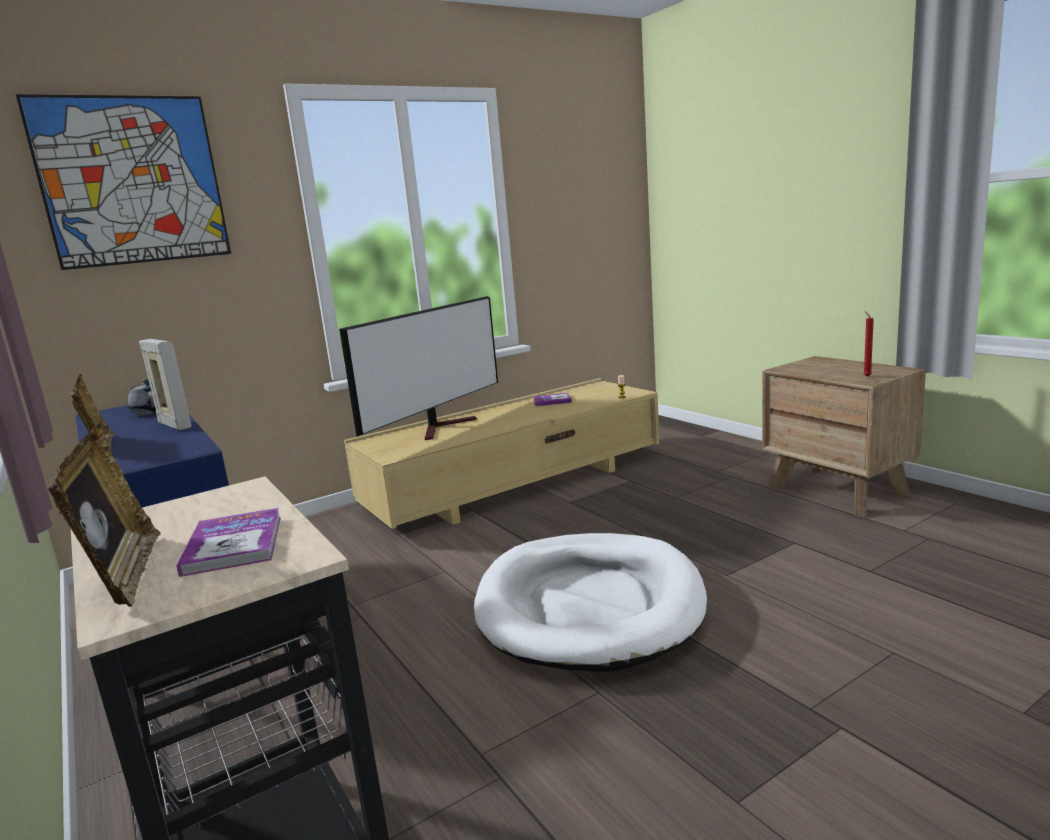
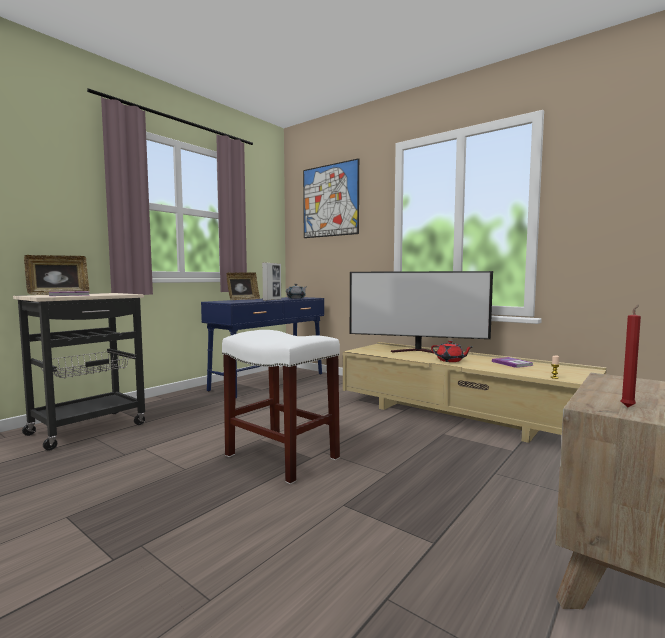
camera: 70 degrees right, 10 degrees down
white dog bed [474,533,707,672] -> white stool [222,330,340,484]
none -> red teapot [431,340,472,362]

